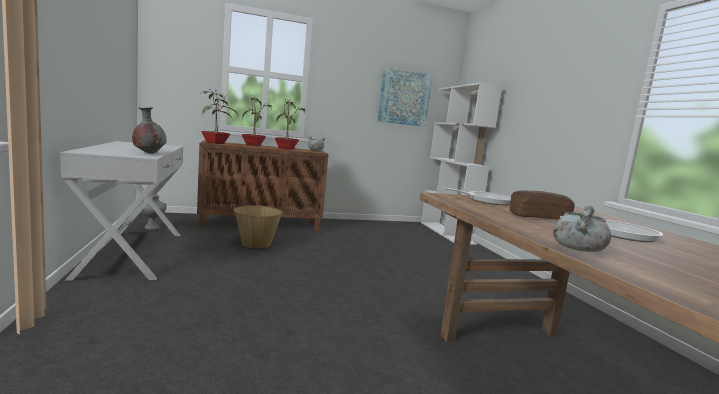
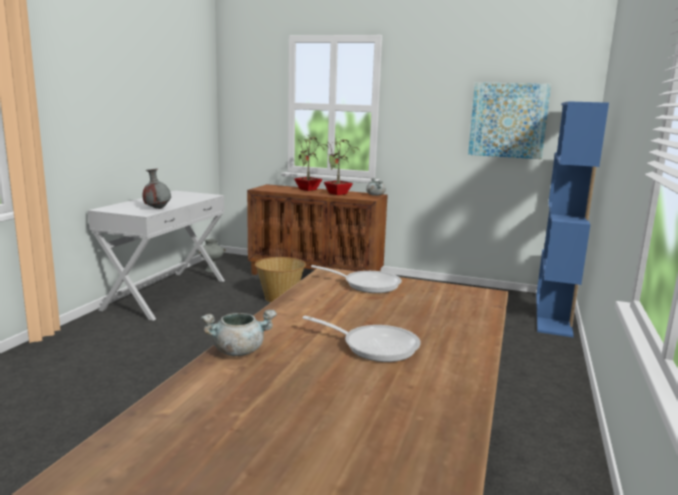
camera: 35 degrees right, 5 degrees up
potted plant [201,90,239,144] -> none
white bookcase [421,82,502,245] -> blue bookcase [536,101,609,337]
bread [510,191,575,220] -> none

